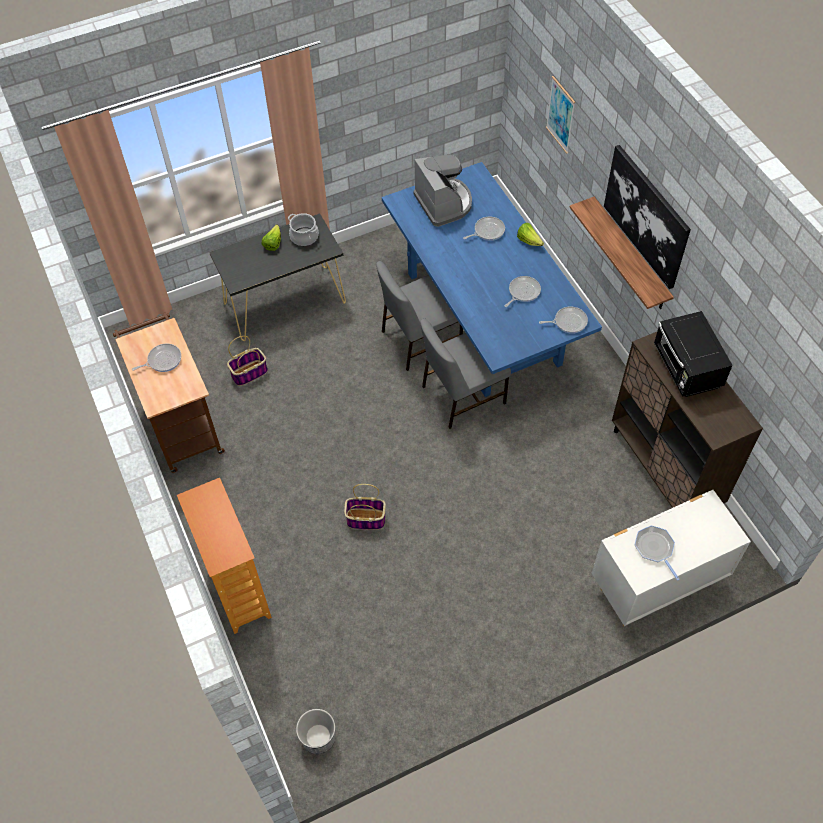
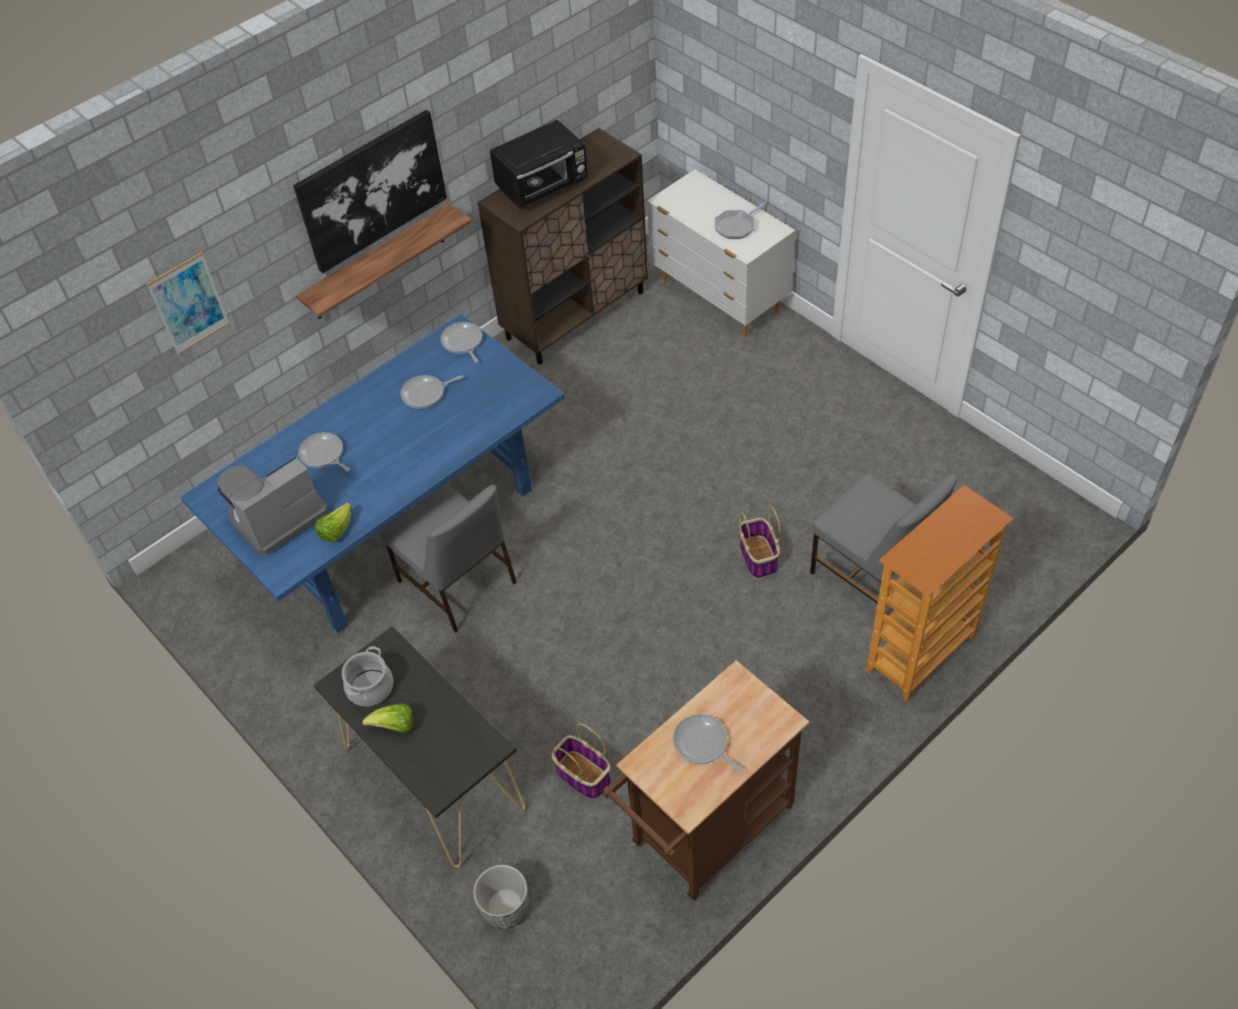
camera: 105 degrees left, 5 degrees down
planter [296,709,336,754] -> planter moved to [473,865,529,929]
grey chair [420,318,511,429] -> grey chair moved to [810,473,957,603]
frying pan [505,276,541,307] -> frying pan turned 45 degrees counterclockwise [400,375,463,409]
lettuce [517,223,544,246] -> lettuce moved to [315,502,351,543]

